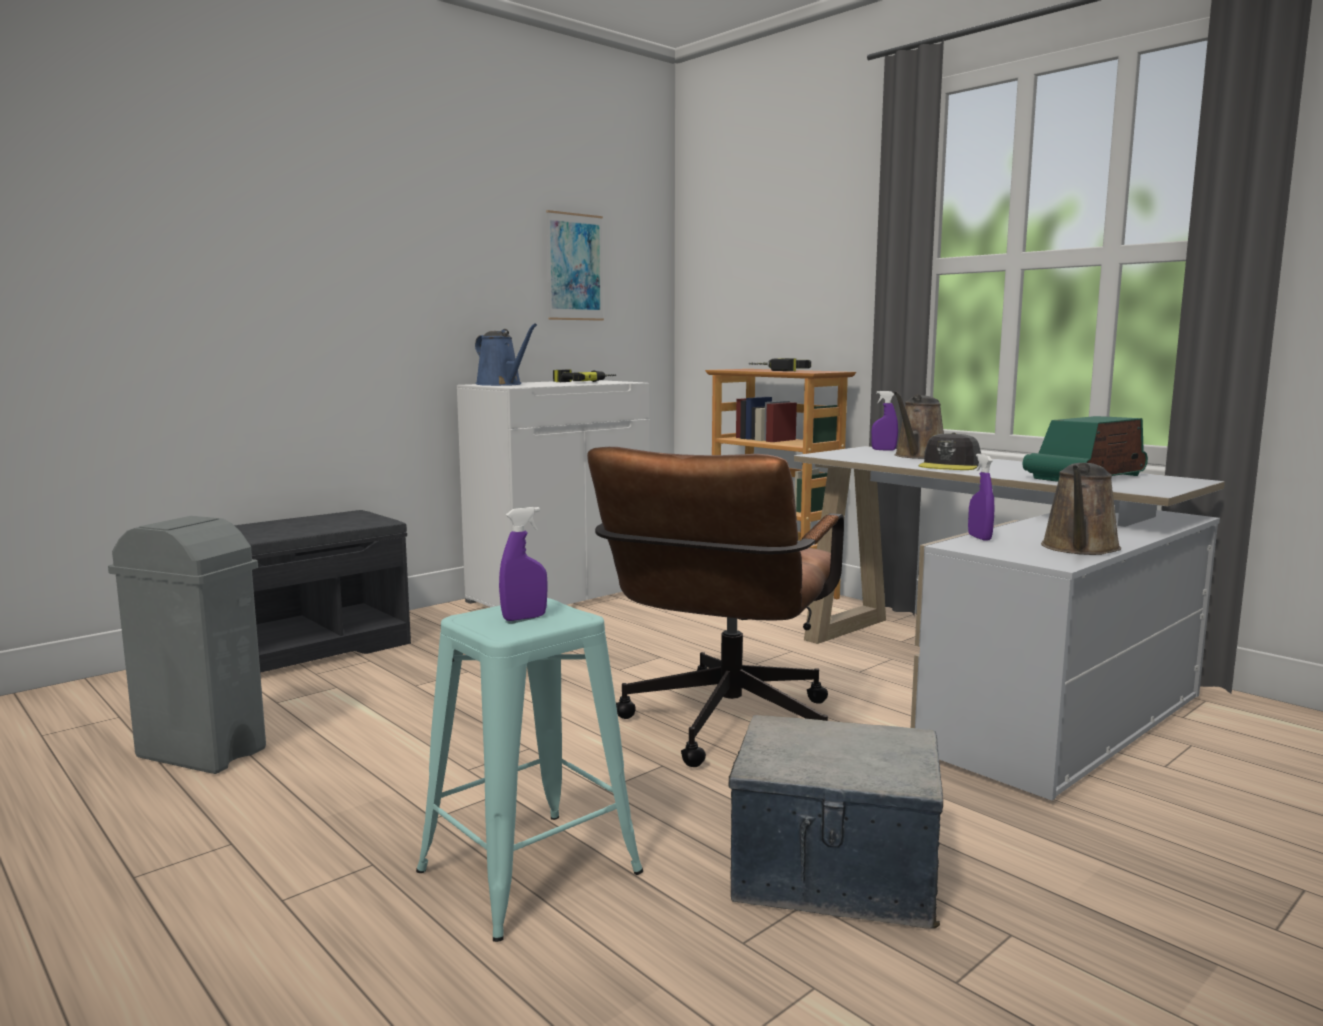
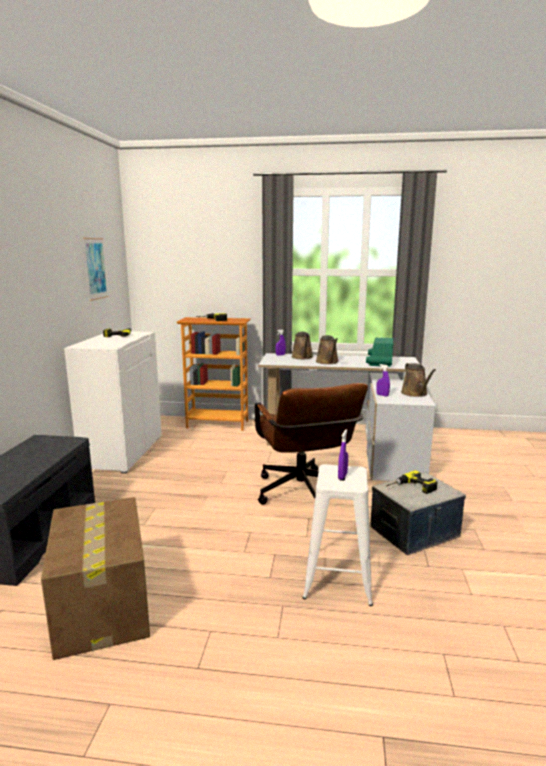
camera: 40 degrees left, 5 degrees up
grey trash can [108,516,266,774] -> cardboard box [41,497,150,660]
turquoise stool [416,598,643,942] -> white stool [302,464,373,606]
blue watering can [475,323,537,386] -> none
grey cap [919,432,981,470] -> brown watering can [316,335,339,364]
none -> power drill [386,470,437,494]

